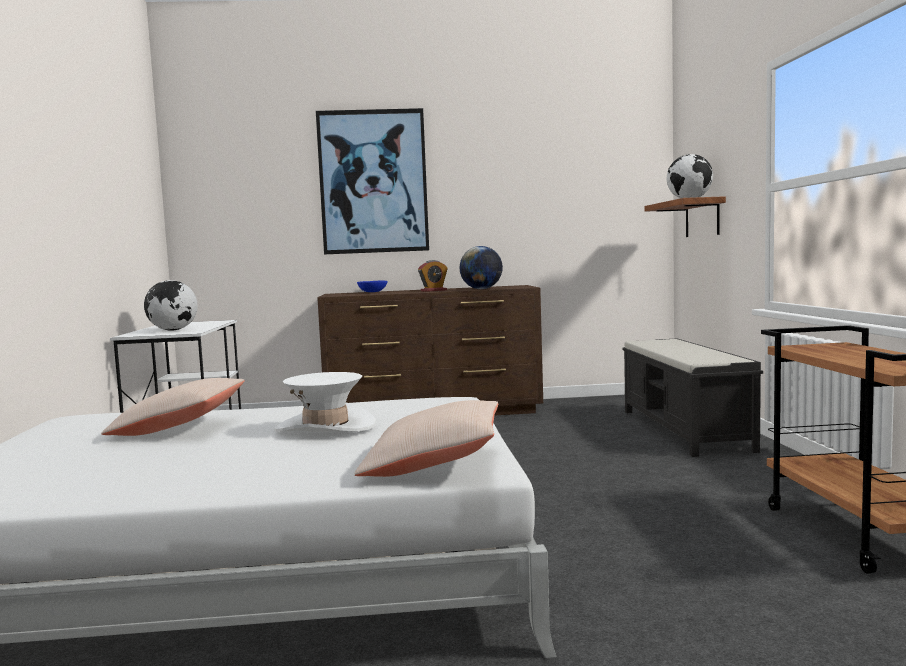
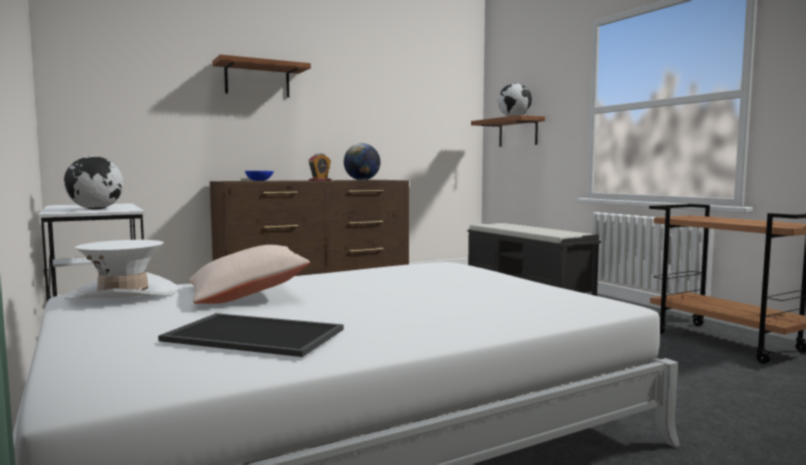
camera: 25 degrees left, 0 degrees up
white hat [275,372,376,432] -> white hat moved to [65,240,178,301]
picture [316,108,429,254] -> shelf [212,54,311,97]
beige pillow [354,400,498,477] -> none
none -> tray [158,313,343,357]

